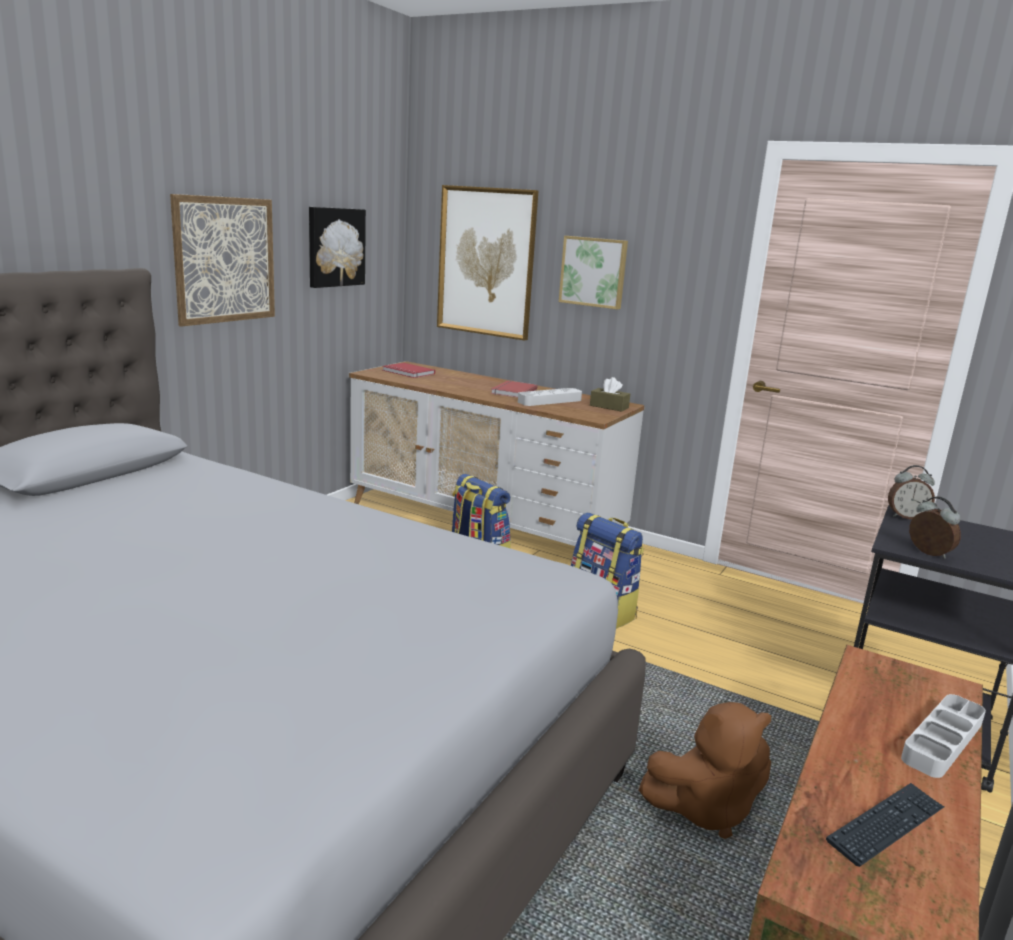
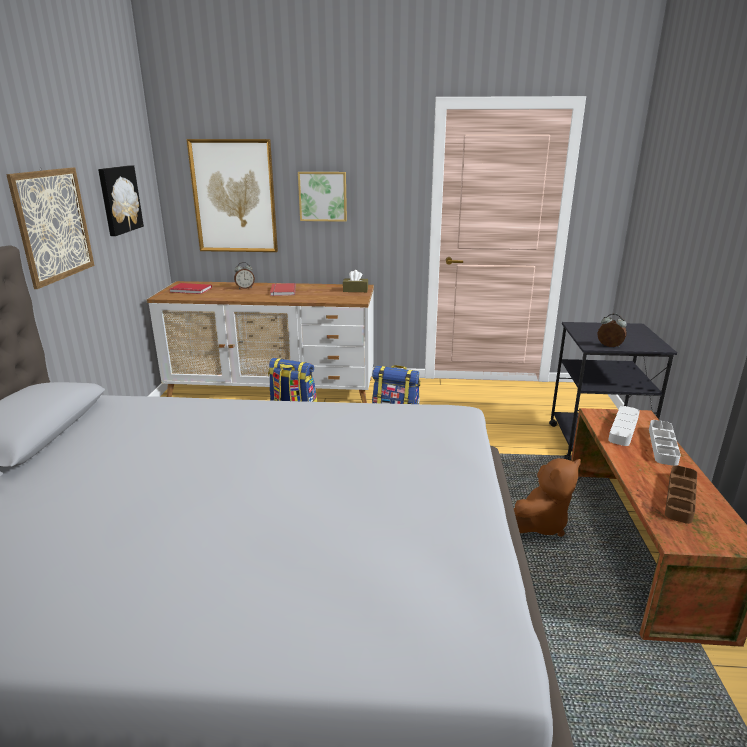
camera: 25 degrees left, 5 degrees up
grey tray [518,388,582,406] -> grey tray moved to [608,406,640,446]
keyboard [826,783,944,867] -> brown tray [665,465,697,524]
alarm clock [888,465,935,519] -> alarm clock moved to [234,262,255,289]

